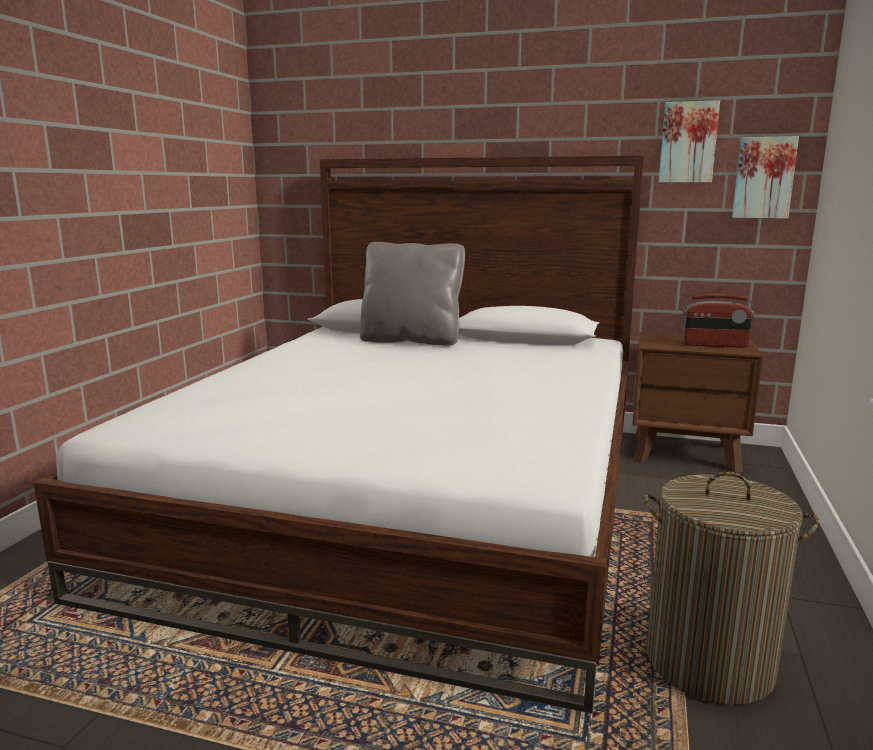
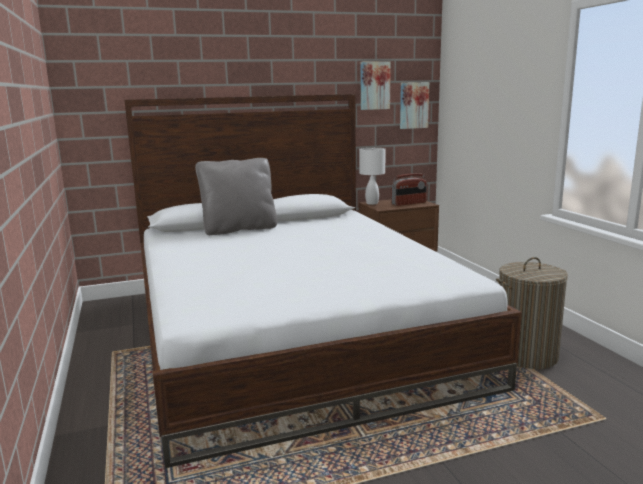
camera: 35 degrees left, 0 degrees up
none -> white table lamp [359,148,385,205]

